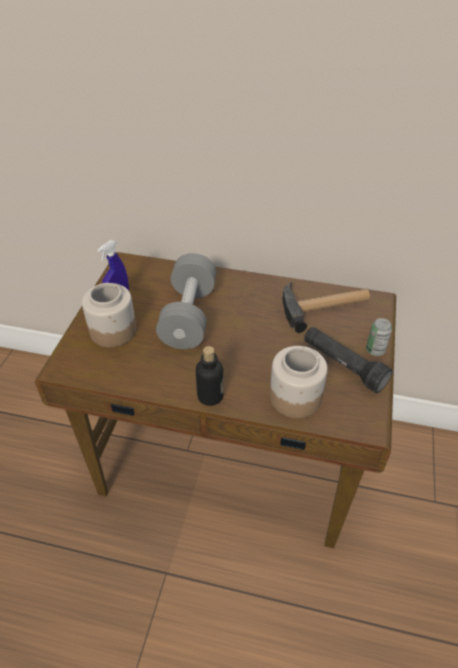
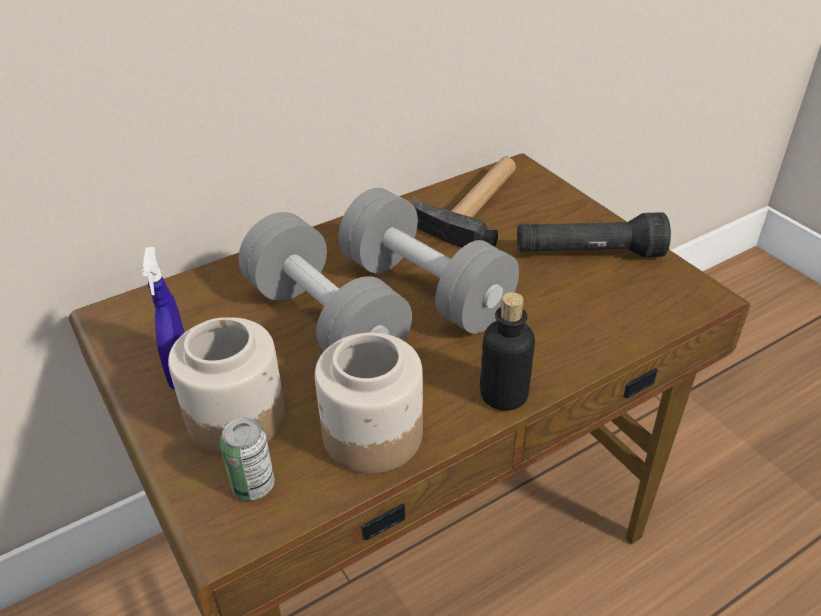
camera: 45 degrees left, 5 degrees down
jar [270,346,328,418] -> jar moved to [315,332,423,474]
can [366,318,392,356] -> can moved to [220,418,275,501]
none -> grey dumbbell [338,188,519,334]

